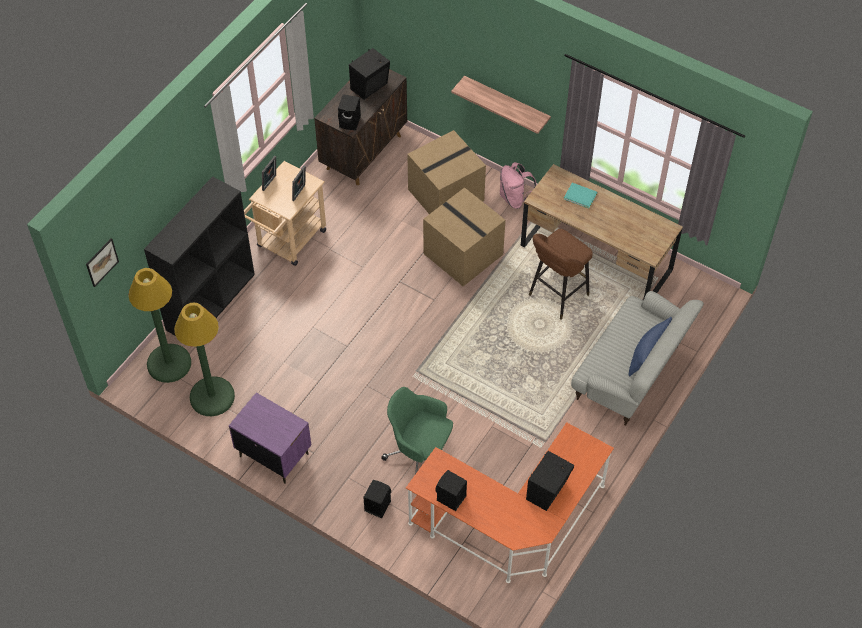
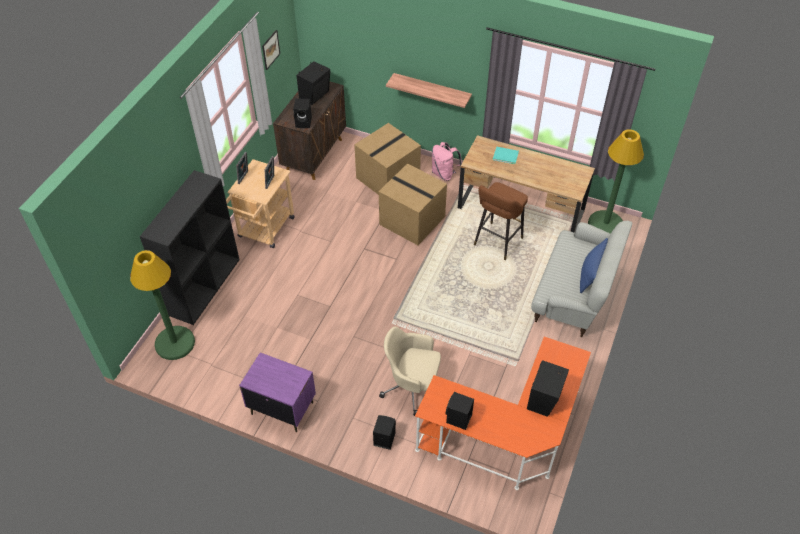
camera: 10 degrees left, 5 degrees down
picture [86,239,119,287] -> picture moved to [262,30,280,70]
green floor lamp [174,302,235,416] -> green floor lamp moved to [588,129,644,234]
green office chair [381,387,453,474] -> beige office chair [379,326,441,416]

